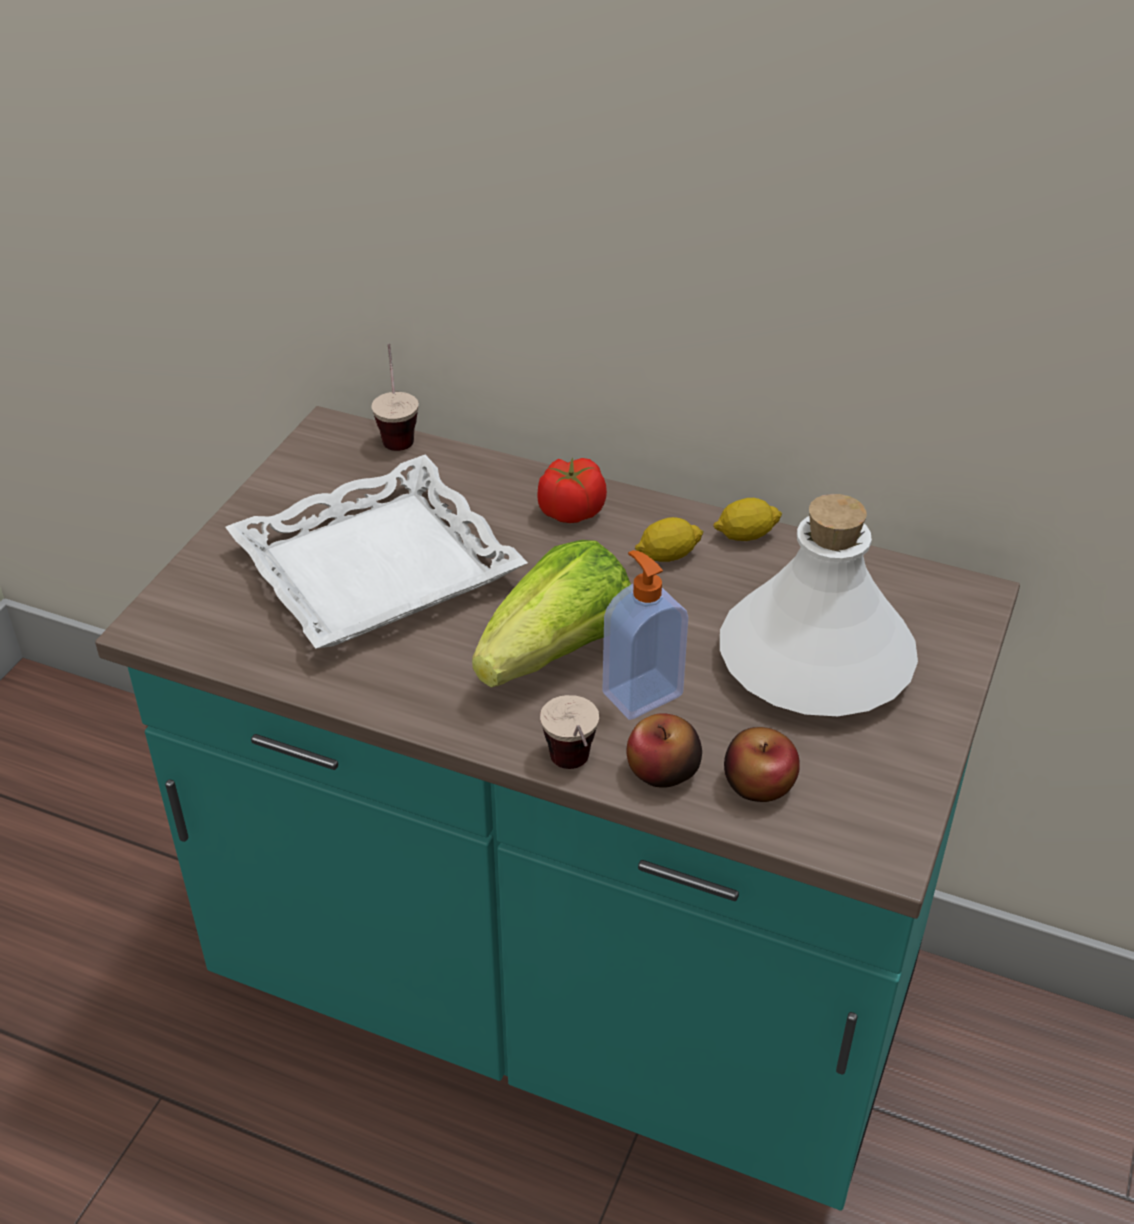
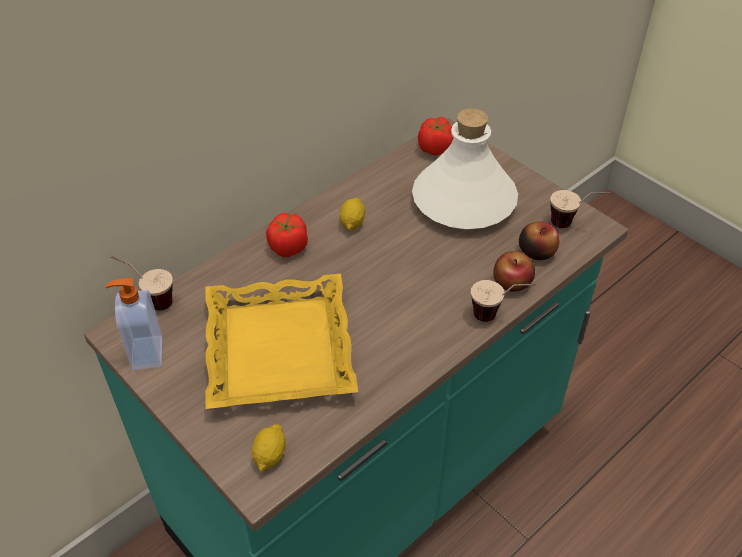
camera: 65 degrees left, 5 degrees up
white tray [225,455,528,649] -> yellow tray [205,273,358,409]
lettuce [472,540,631,688] -> none
soap dispenser [603,550,688,720] -> soap dispenser moved to [106,278,162,370]
lemon [713,498,782,541] -> lemon moved to [252,424,286,472]
none -> tomato [418,117,454,155]
none -> cup [550,190,611,228]

